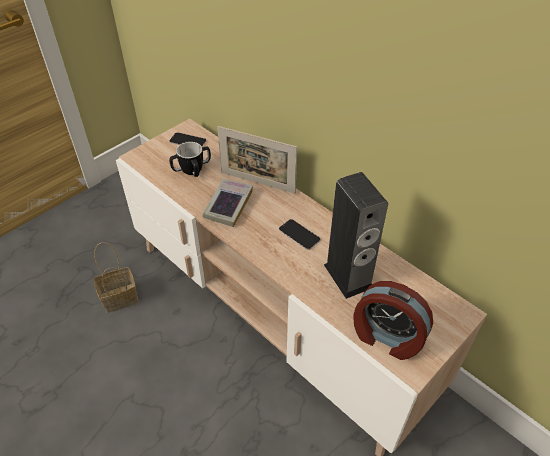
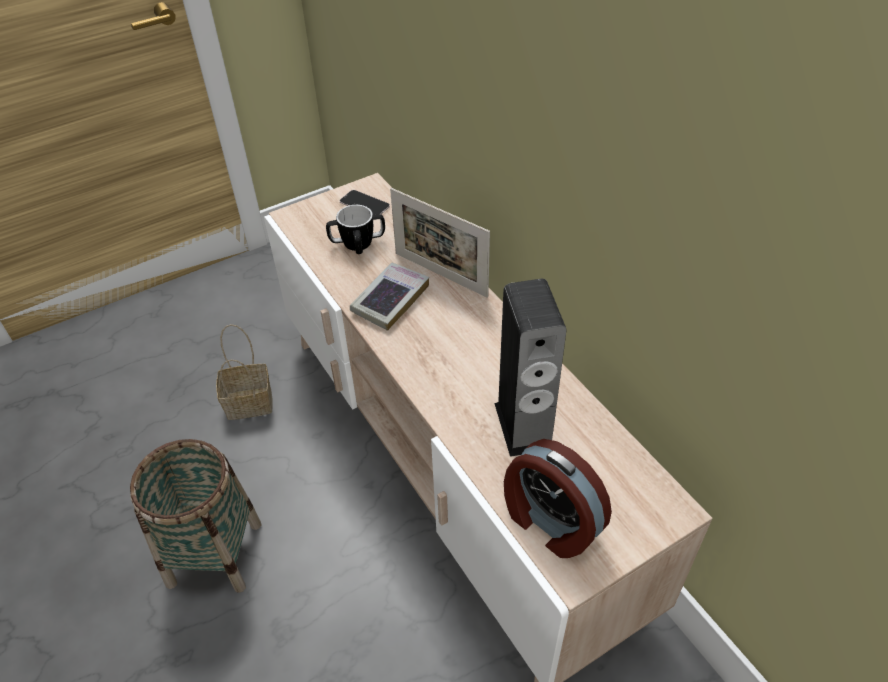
camera: 15 degrees right, 0 degrees up
phone [279,219,321,250] -> none
none -> basket [130,439,261,593]

